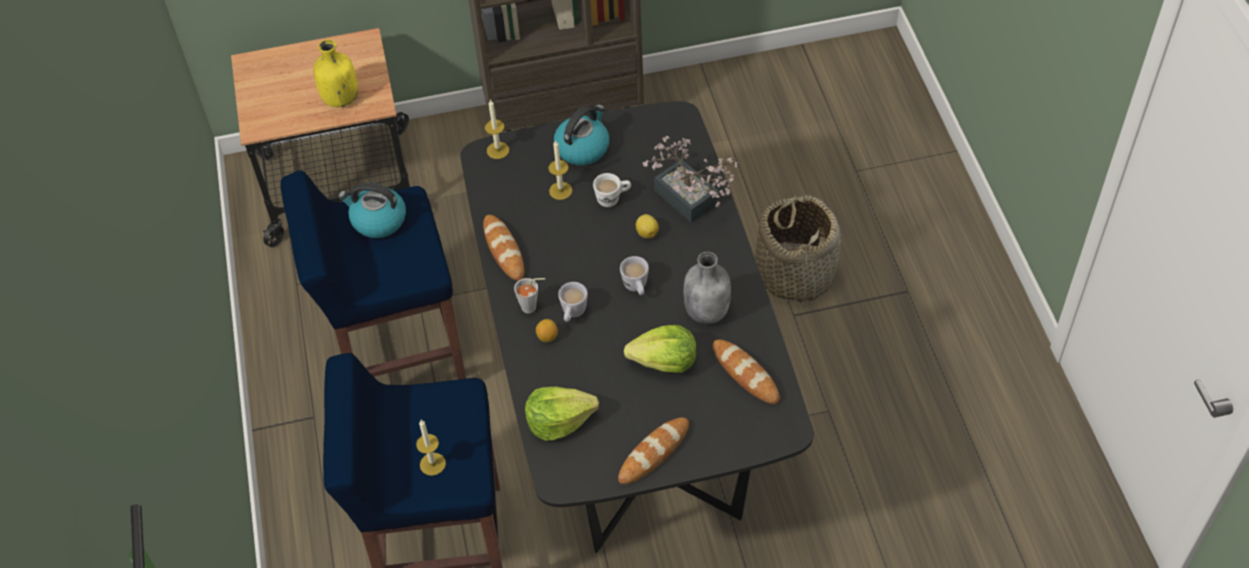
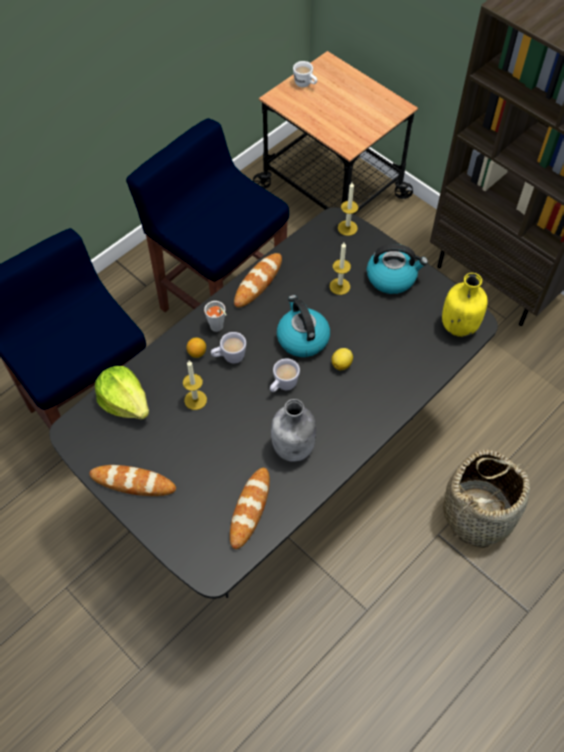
camera: 55 degrees right, 5 degrees up
yellow bottle [313,39,358,108] -> yellow bottle moved to [442,273,488,337]
kettle [338,183,406,238] -> kettle moved to [277,295,330,357]
candle [416,420,446,476] -> candle moved to [183,361,207,410]
white mug [593,173,631,207] -> white mug moved to [293,61,317,87]
lettuce [624,325,696,373] -> none
potted plant [643,136,738,223] -> none

